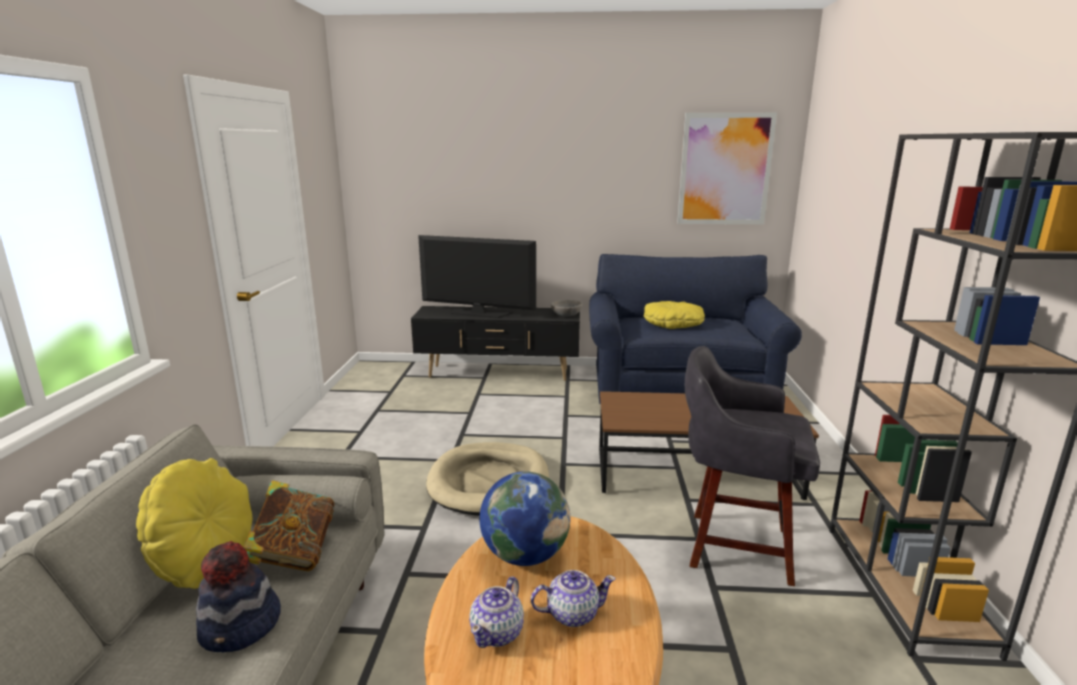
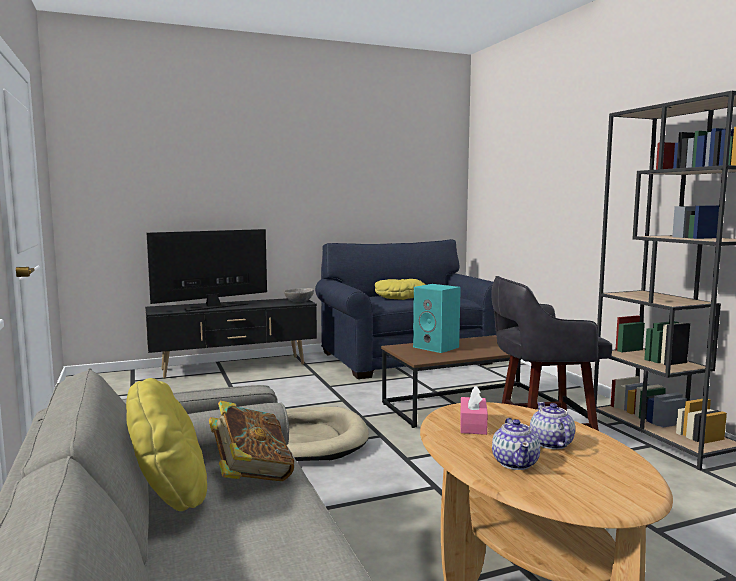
camera: 25 degrees left, 10 degrees down
hat [196,541,281,652] -> none
television [418,235,536,318] -> television turned 150 degrees clockwise [147,229,267,312]
globe [480,471,570,566] -> pink tissue box [460,386,488,435]
teapot [531,570,616,627] -> teapot turned 60 degrees counterclockwise [530,402,575,449]
picture [677,113,777,224] -> none
none -> turquoise speaker [413,284,461,353]

